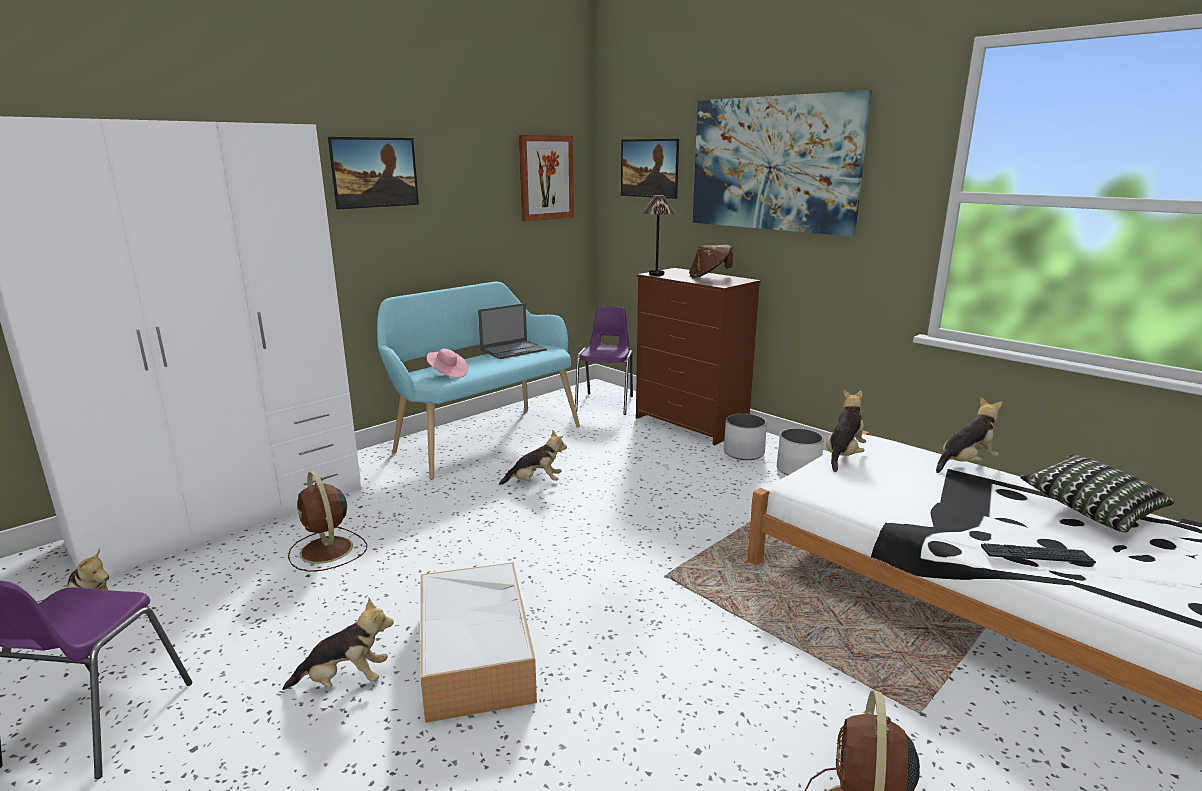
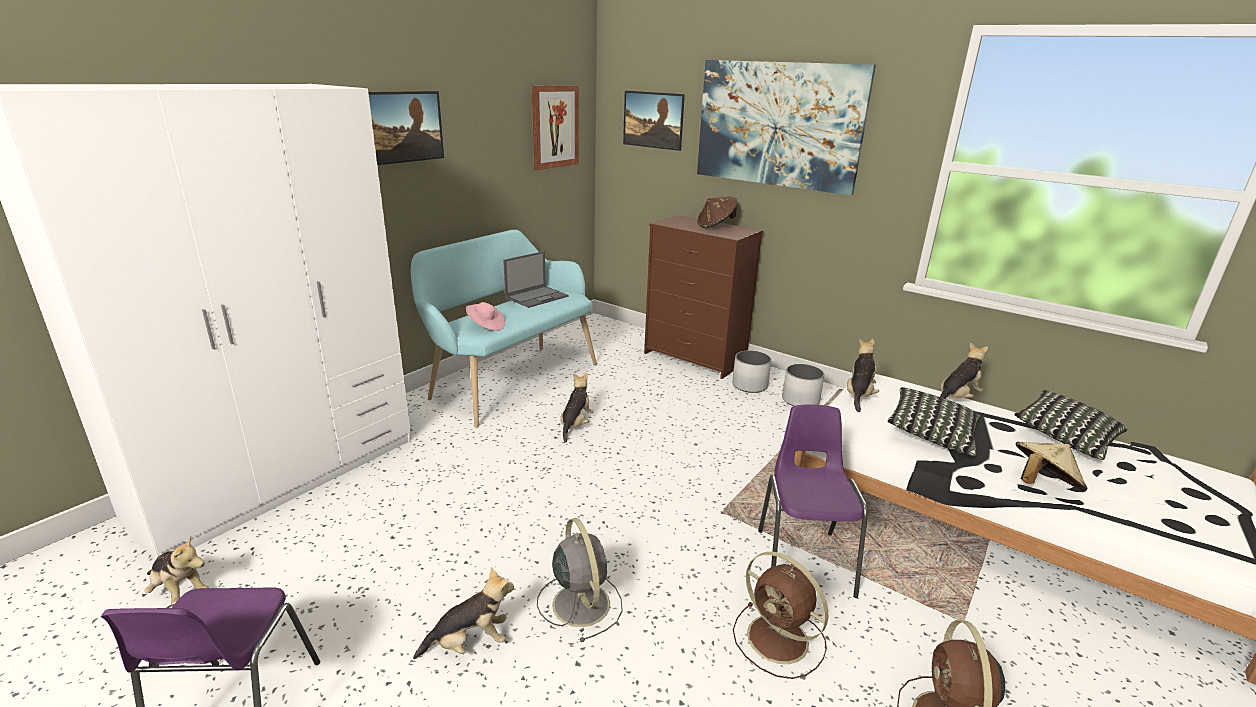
camera: 10 degrees left, 5 degrees up
brown fan [288,471,367,572] -> brown fan moved to [733,552,828,679]
storage box [420,562,537,723] -> grey fan [537,518,623,642]
plush toy [499,430,567,485] -> plush toy turned 60 degrees counterclockwise [560,373,594,443]
purple chair [575,306,633,415] -> purple chair moved to [758,404,868,598]
table lamp [641,196,676,276] -> none
keyboard [981,543,1096,563] -> beige hat [1015,442,1087,491]
none -> pillow [887,387,981,456]

